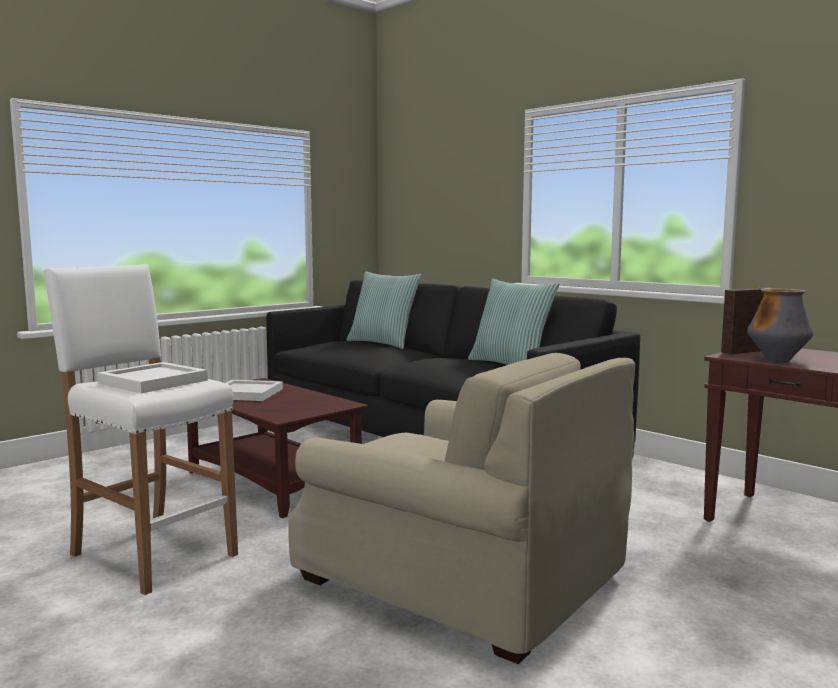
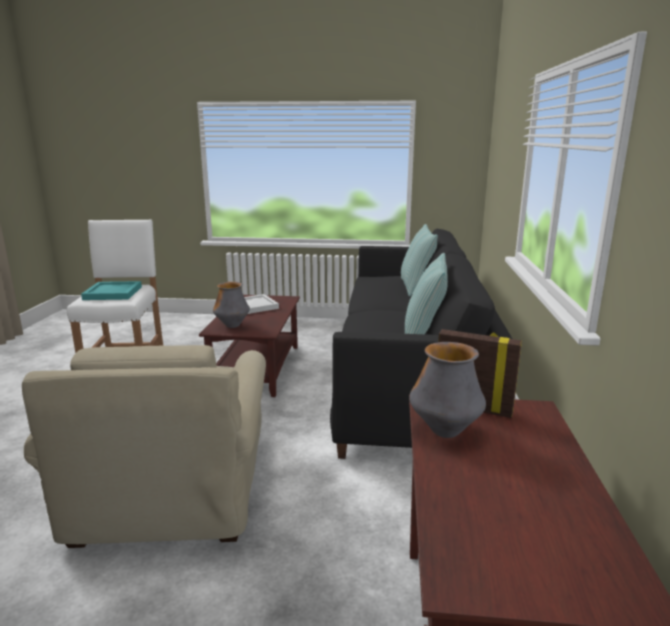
camera: 50 degrees right, 10 degrees up
white tray [97,362,208,393] -> turquoise tray [81,281,142,300]
none -> vase [213,282,250,328]

